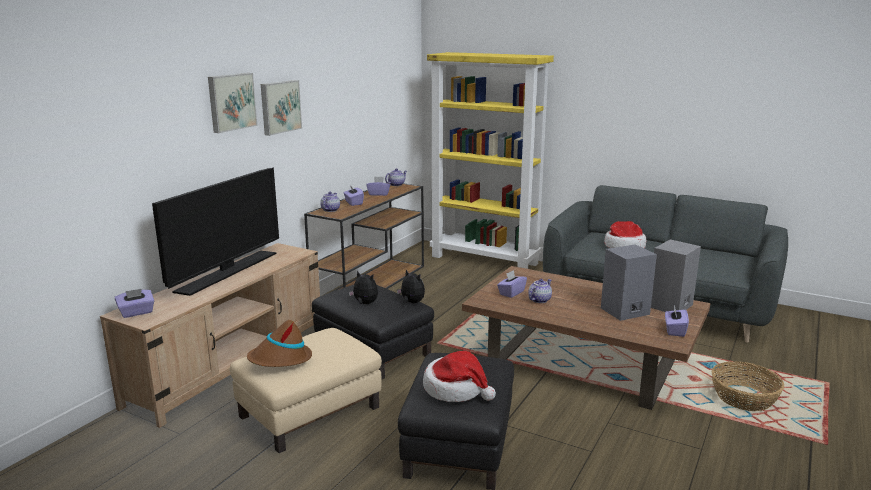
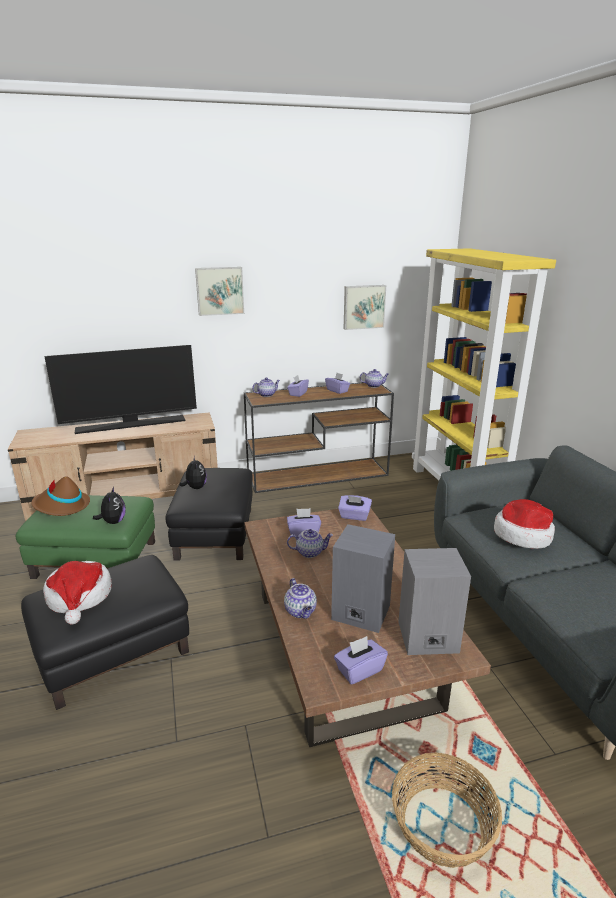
camera: 45 degrees right, 5 degrees up
purple tissue box [115,289,154,318] -> purple tissue box moved to [338,495,372,521]
picture [208,73,257,133] -> picture moved to [344,285,386,330]
beige ottoman [230,328,382,453] -> green ottoman [16,495,155,579]
plush toy [397,270,425,303] -> plush toy moved to [93,487,126,524]
none -> teapot [284,578,317,619]

